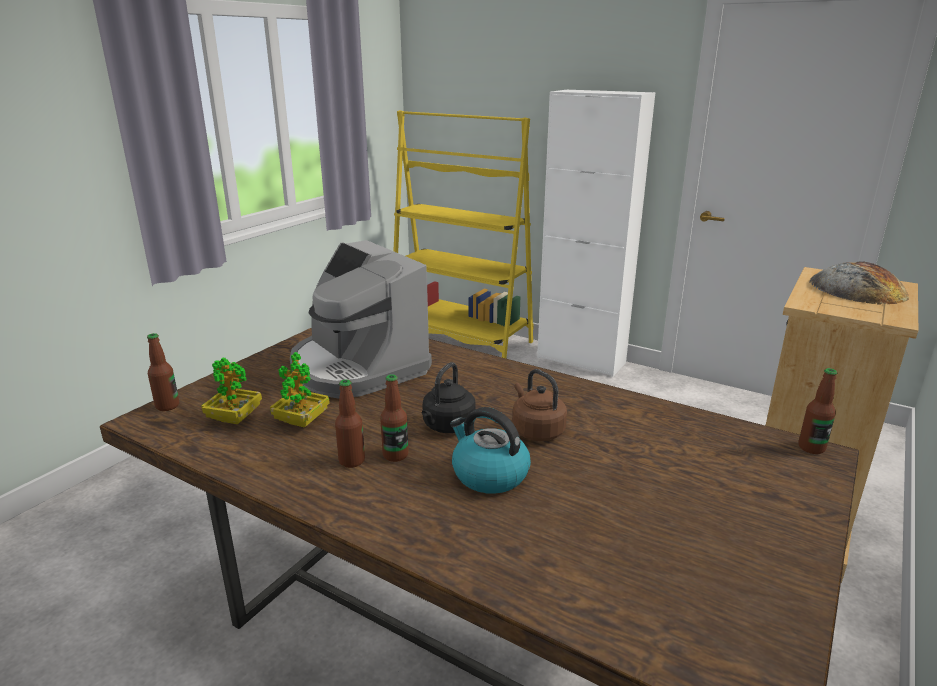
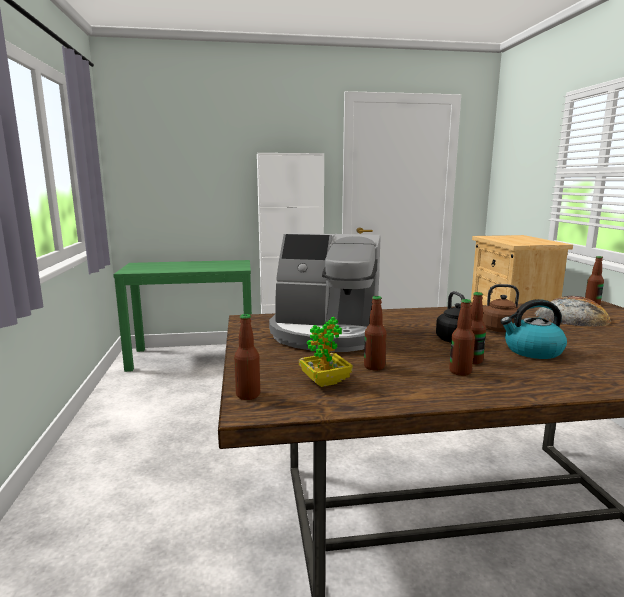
camera: 40 degrees left, 10 degrees down
potted plant [270,352,330,428] -> bottle [364,296,387,370]
yellow bookcase [393,110,534,358] -> green console table [113,260,252,372]
bread [809,261,909,305] -> bread moved to [535,296,611,326]

